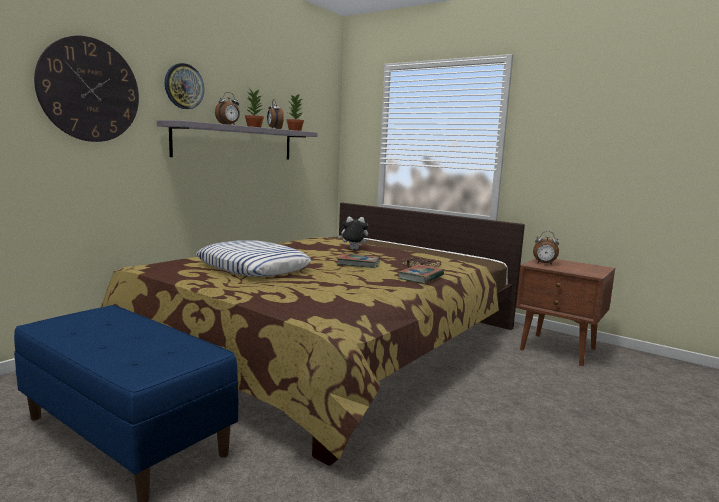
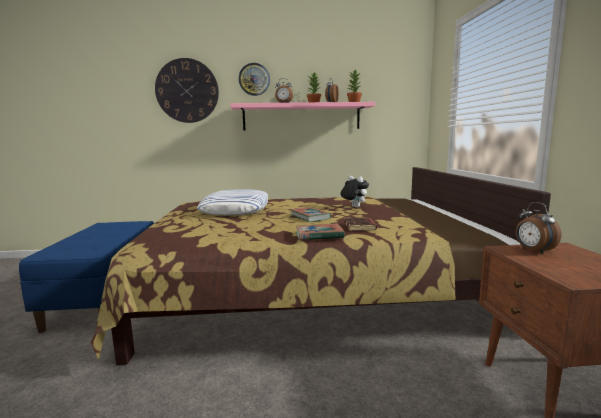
camera: 50 degrees right, 0 degrees up
grey shelf [157,120,317,160] -> pink shelf [230,102,375,131]

